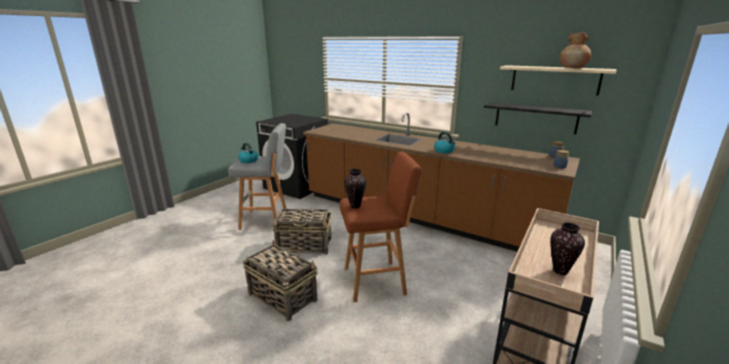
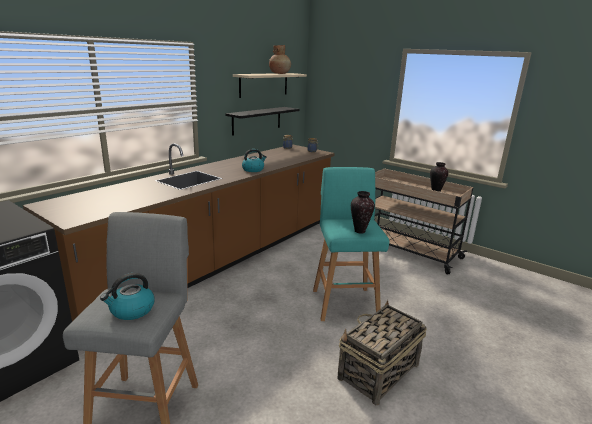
camera: 85 degrees left, 0 degrees up
basket [272,209,331,255] -> none
brown stool [340,152,422,302] -> turquoise stool [313,167,389,321]

